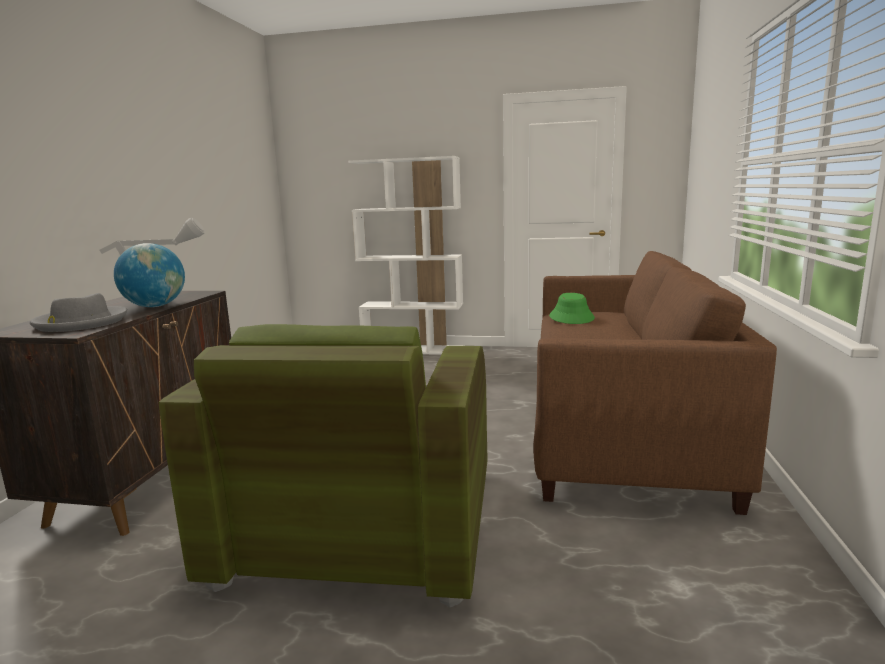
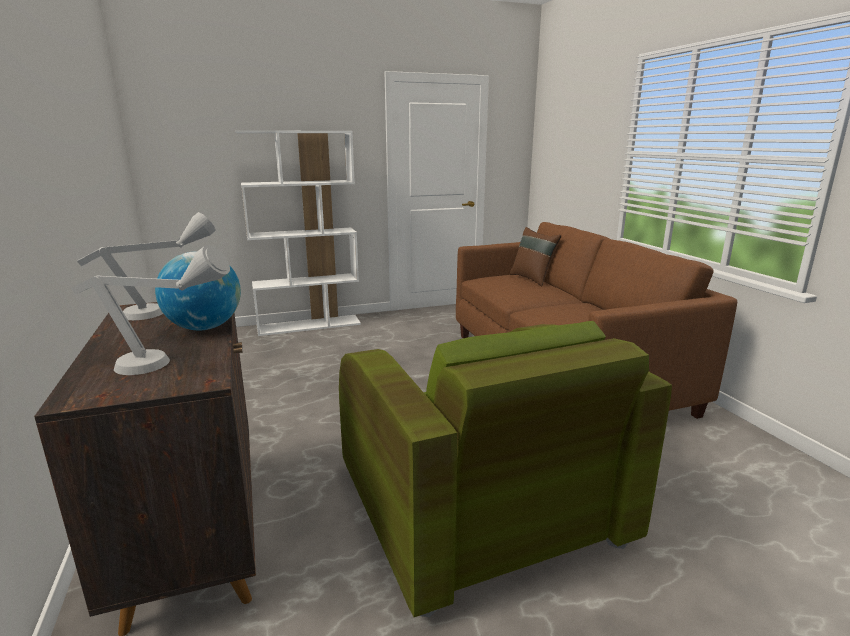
camera: 30 degrees left, 5 degrees up
grey hat [30,293,127,332] -> grey table lamp [71,245,230,375]
green hat [549,293,595,324] -> none
none -> brown pillow [510,227,561,286]

